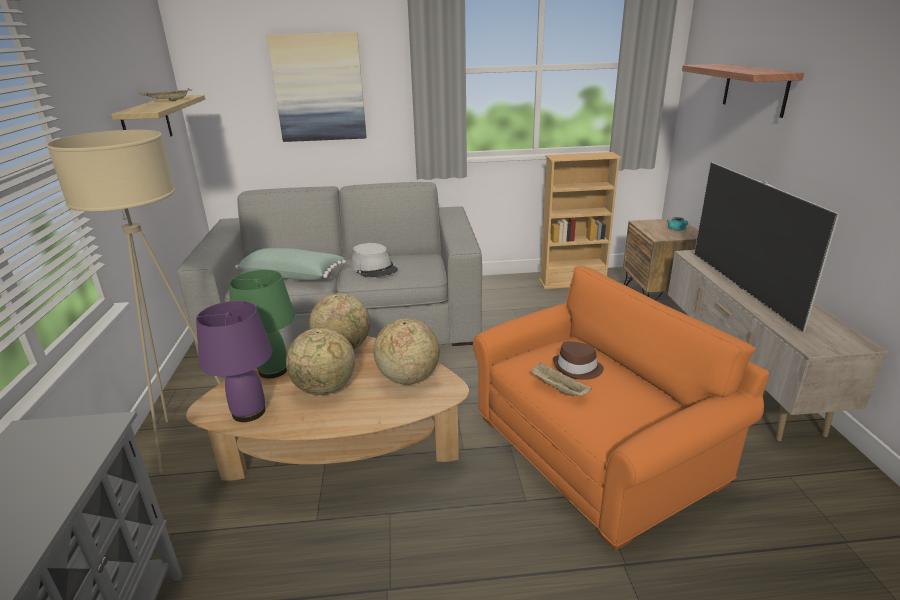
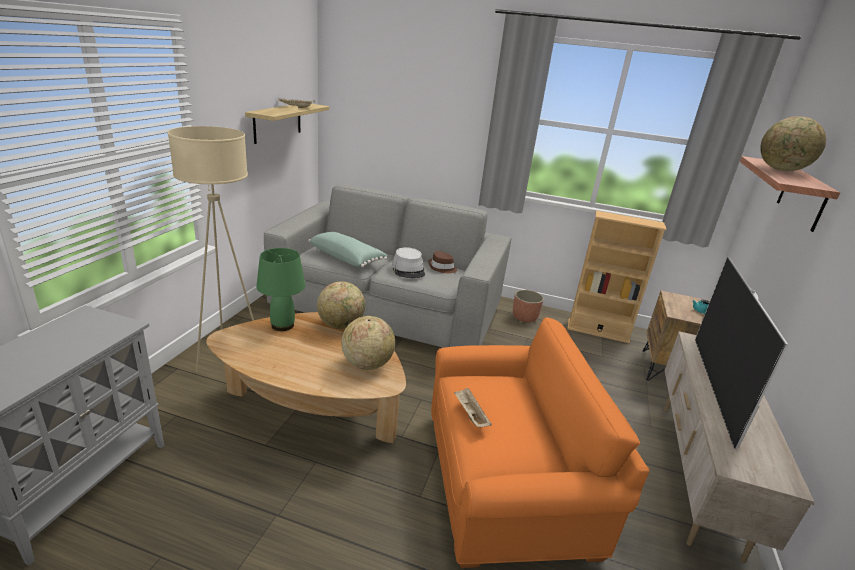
camera: 20 degrees right, 0 degrees up
purple table lamp [196,301,273,422] -> none
picture [267,32,367,142] -> none
globe [286,328,355,395] -> globe moved to [760,116,826,171]
brown hat [553,341,604,380] -> brown hat moved to [428,251,457,273]
none -> planter [513,290,544,323]

